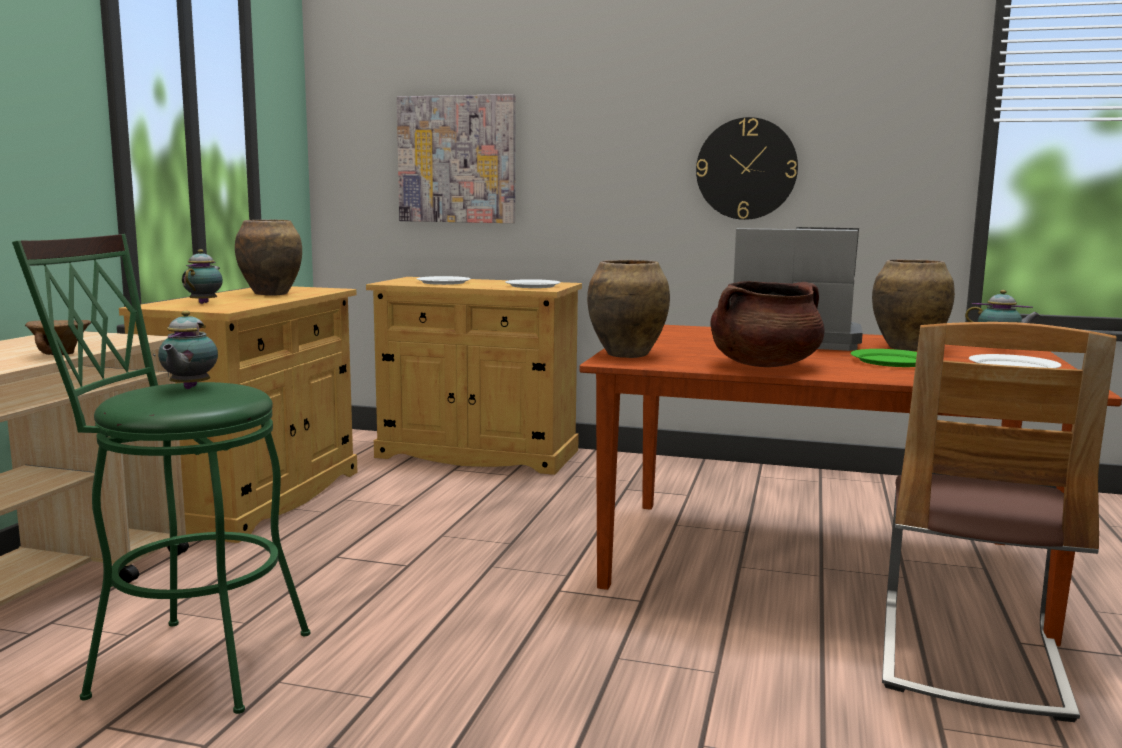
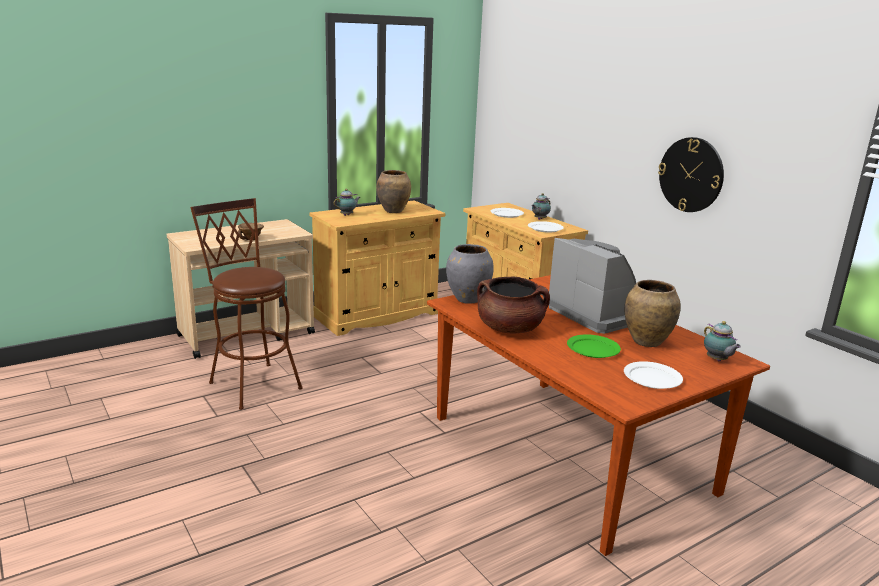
camera: 40 degrees right, 10 degrees up
green stool [12,234,310,714] -> brown stool [190,198,303,410]
teapot [158,311,218,389] -> teapot moved to [532,193,551,220]
picture [397,94,515,223] -> none
brown vase [587,260,670,358] -> grey vase [446,244,494,304]
chair [882,322,1117,722] -> none

